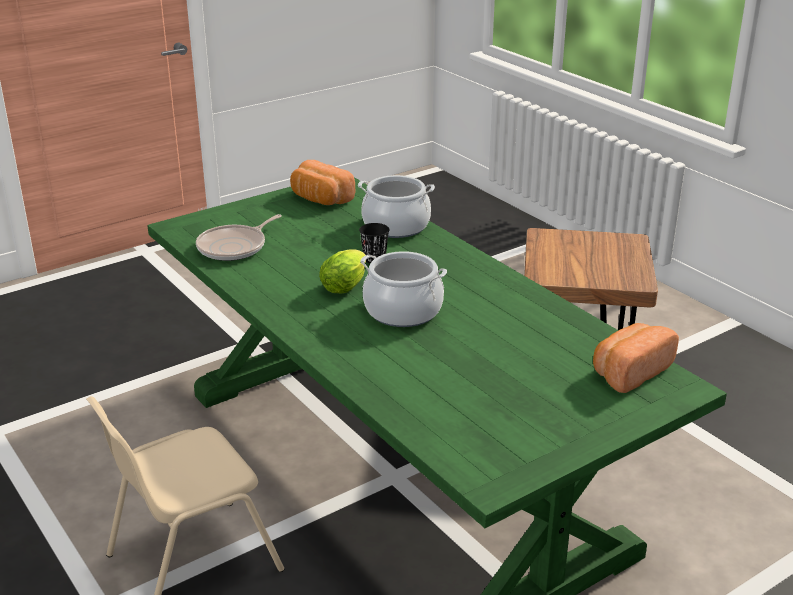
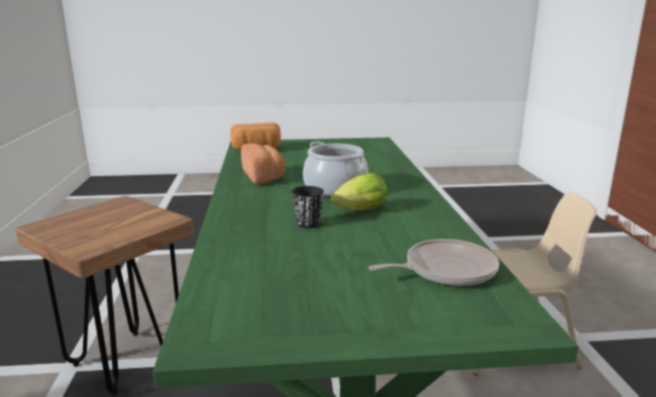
camera: 150 degrees left, 10 degrees down
bread [290,160,355,205] -> bread moved to [241,143,285,184]
cooking pot [358,175,435,238] -> none

